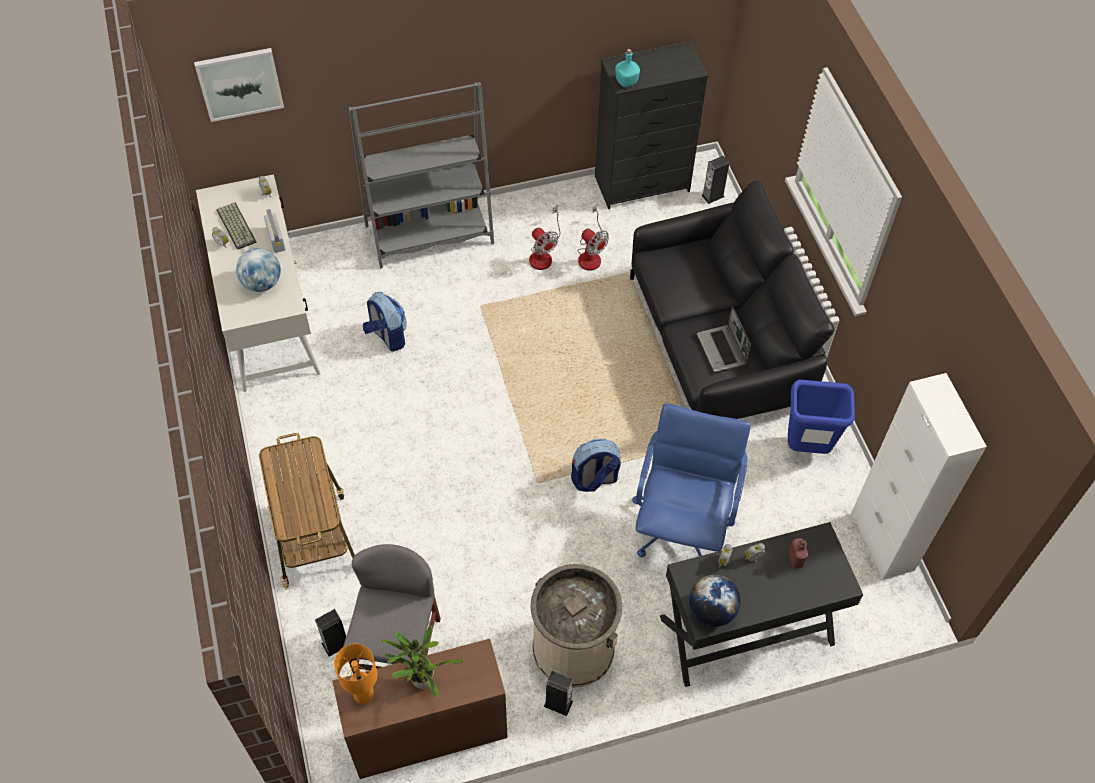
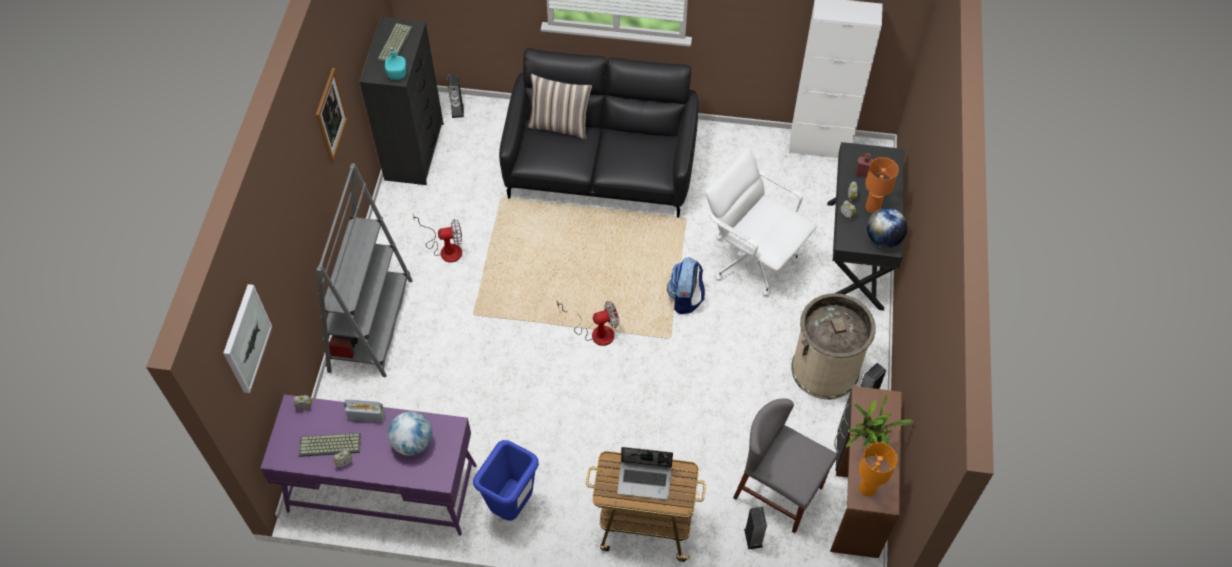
camera: 65 degrees left, 0 degrees up
white desk [196,174,321,392] -> purple desk [261,395,477,536]
backpack [363,292,407,352] -> none
fan [578,205,609,271] -> fan moved to [557,301,619,346]
blue office chair [632,403,751,557] -> white office chair [705,148,817,296]
laptop [697,306,751,372] -> laptop moved to [617,447,673,500]
blue trash can [788,380,855,454] -> blue trash can moved to [473,440,539,521]
none -> picture [316,68,348,163]
none -> keyboard [377,23,413,63]
none -> pillow [528,74,592,139]
none -> orange table lamp [865,157,899,214]

